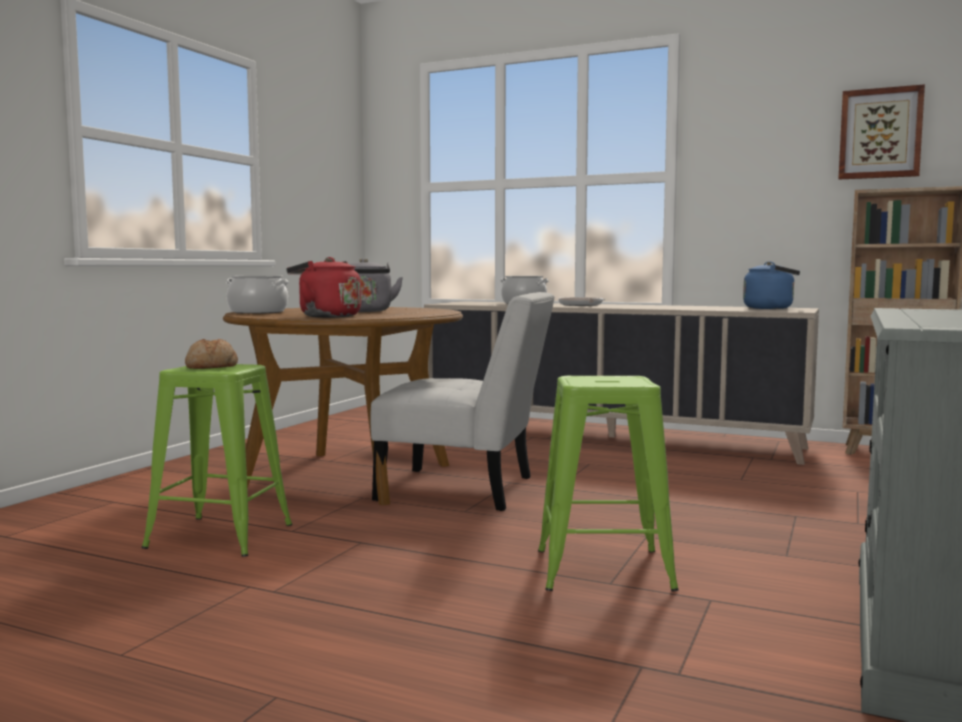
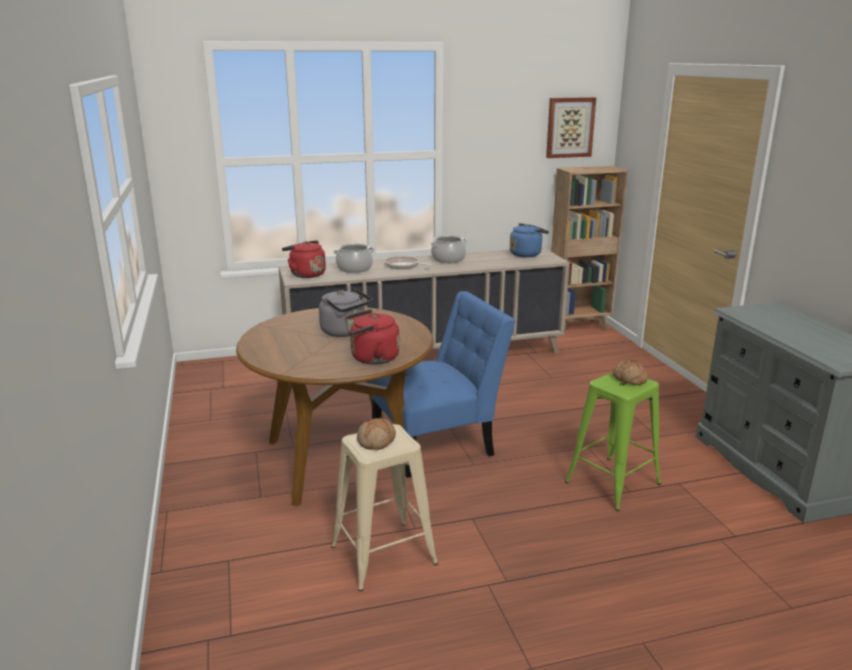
camera: 40 degrees left, 15 degrees up
green stool [141,364,292,557] -> beige stool [331,424,438,591]
cooking pot [226,276,289,314] -> cooking pot moved to [431,235,467,263]
white chair [370,292,555,511] -> blue chair [370,291,516,478]
none -> red kettle [282,241,326,278]
none -> bread [613,360,648,385]

